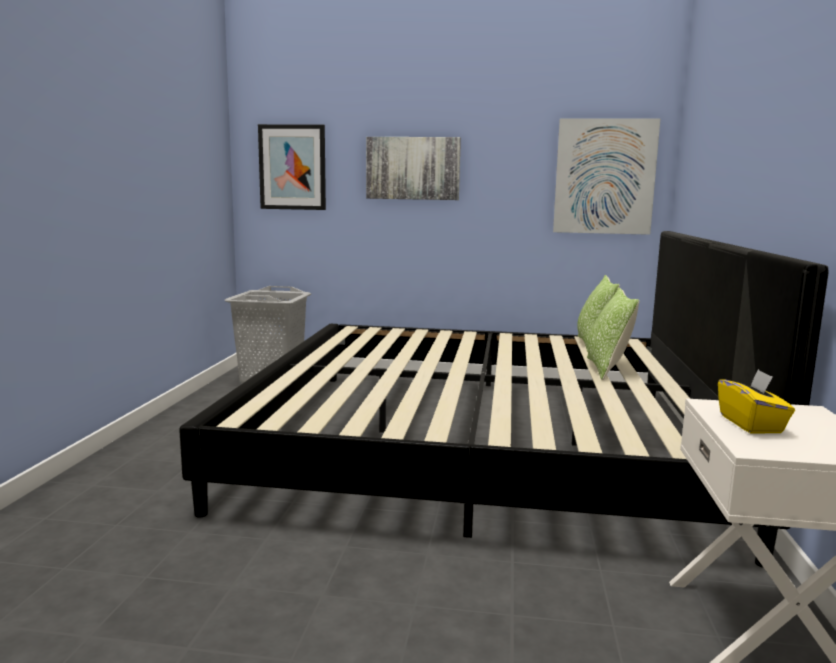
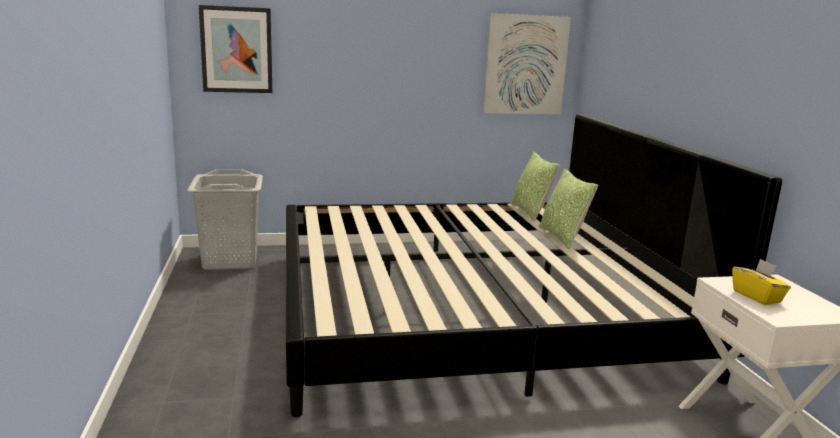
camera: 20 degrees left, 5 degrees up
picture [366,137,461,200] -> none

